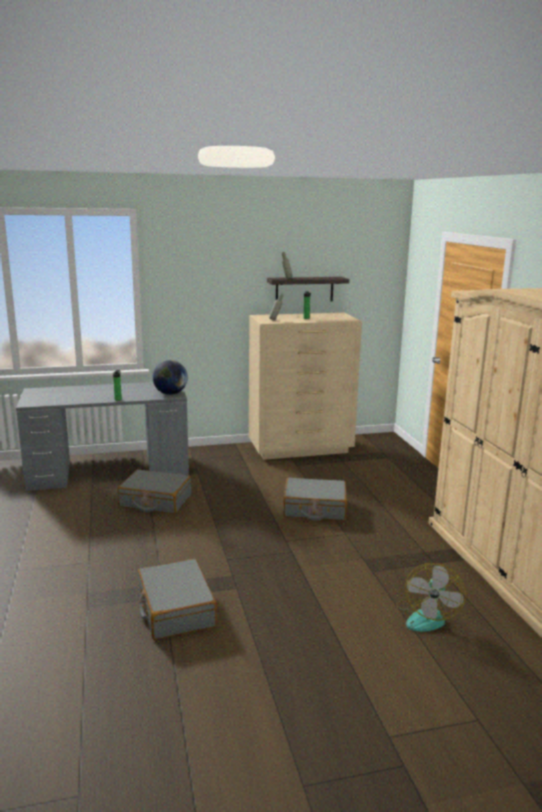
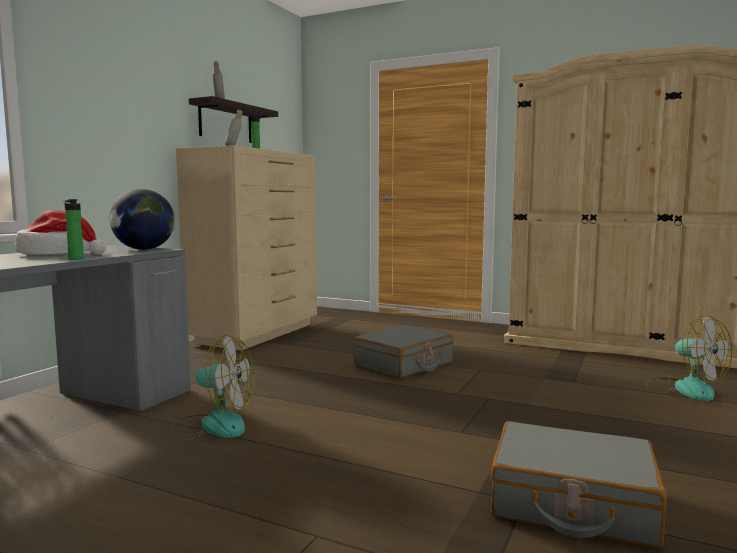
camera: 50 degrees left, 10 degrees down
grey suitcase [117,469,191,514] -> fan [168,335,255,443]
none -> hat [14,210,106,255]

